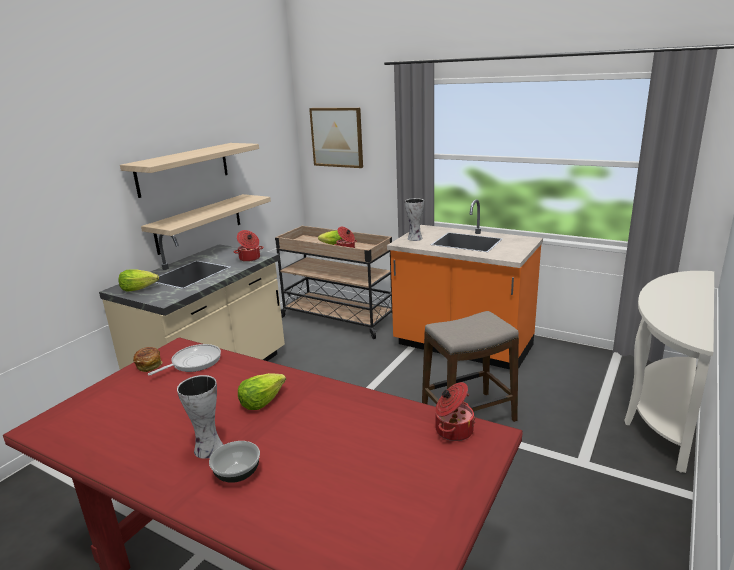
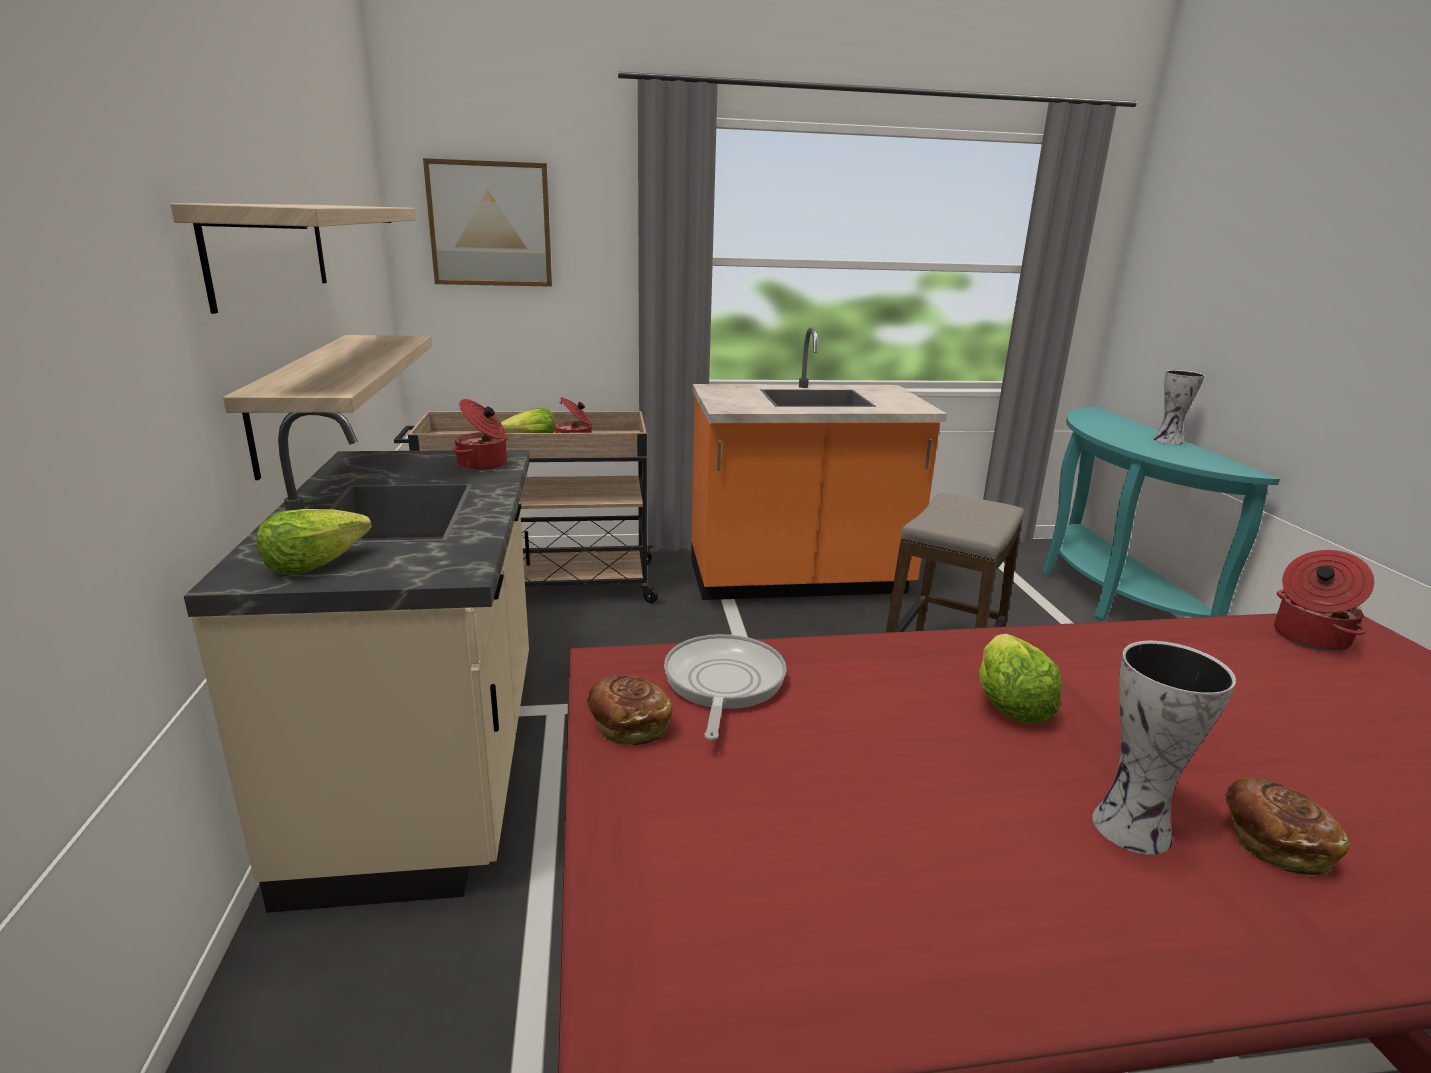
camera: 40 degrees left, 0 degrees up
bowl [209,441,260,483] -> bread [1225,777,1350,876]
vase [405,198,424,241] -> vase moved to [1153,370,1205,445]
white console table [624,271,714,473] -> turquoise console table [1042,407,1280,620]

